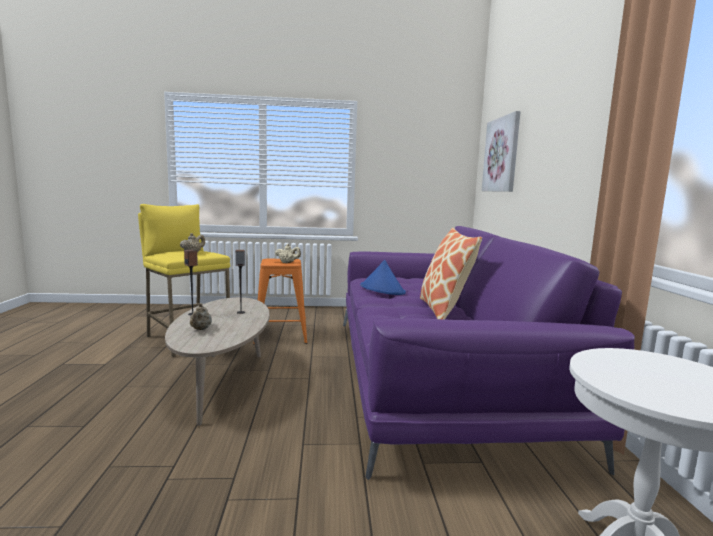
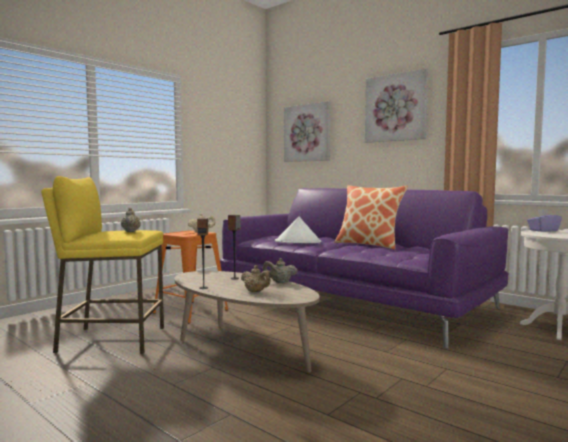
camera: 45 degrees left, 5 degrees down
blue hat [360,260,406,295] -> white hat [275,216,321,243]
none -> beige teapot [263,258,298,283]
none -> picture [365,69,428,143]
none -> purple tissue box [527,209,562,232]

